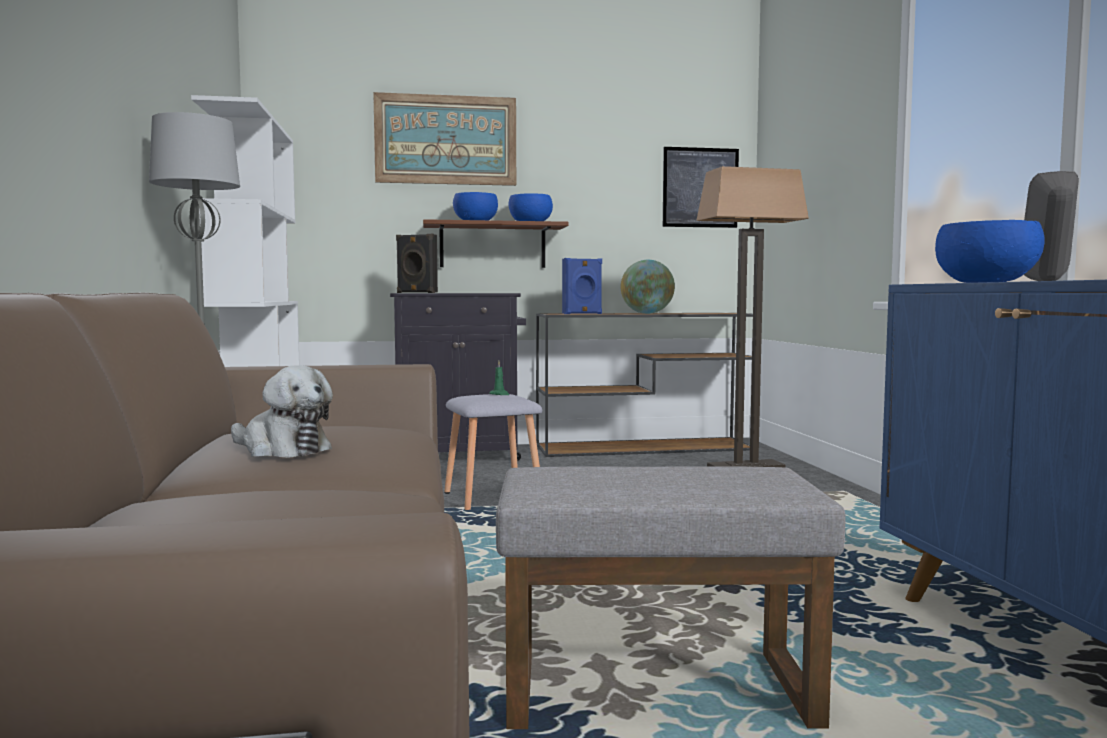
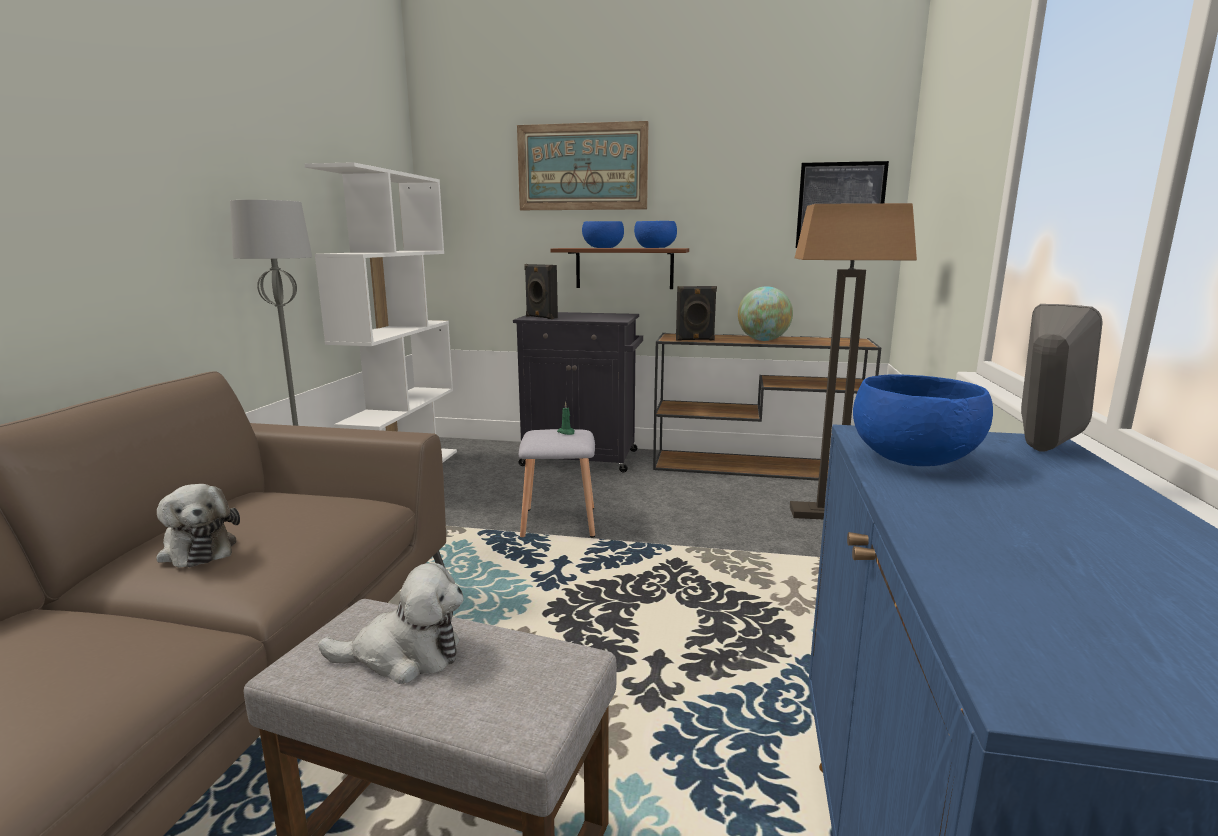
camera: 20 degrees right, 10 degrees up
blue speaker [562,258,602,314] -> black speaker [676,286,717,340]
none -> plush toy [318,563,463,684]

